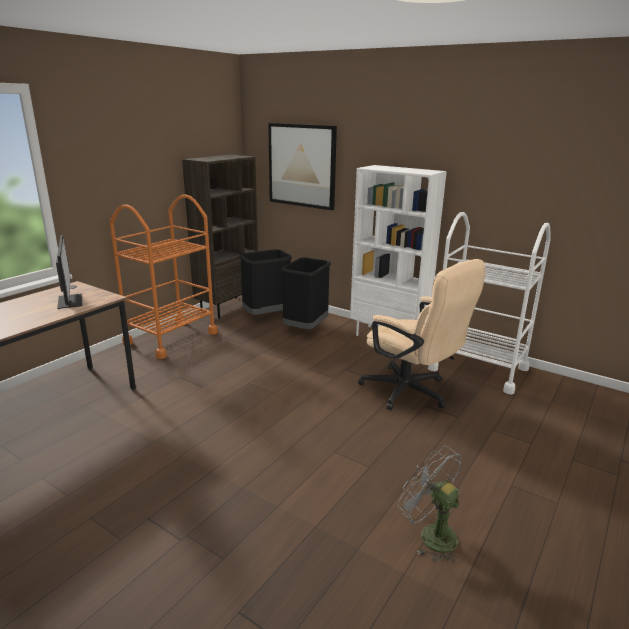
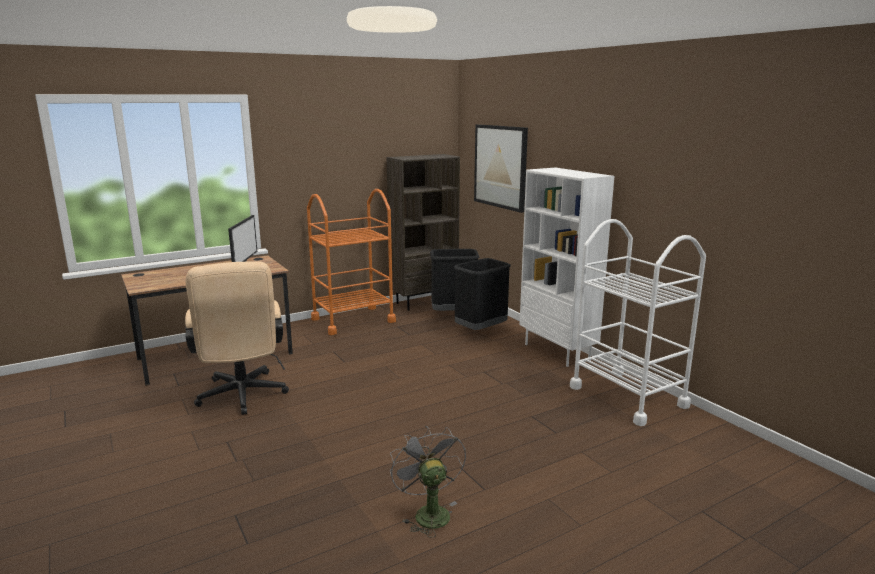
camera: 25 degrees right, 5 degrees down
beige office chair [358,259,486,411] -> beige office chair moved to [185,261,289,415]

